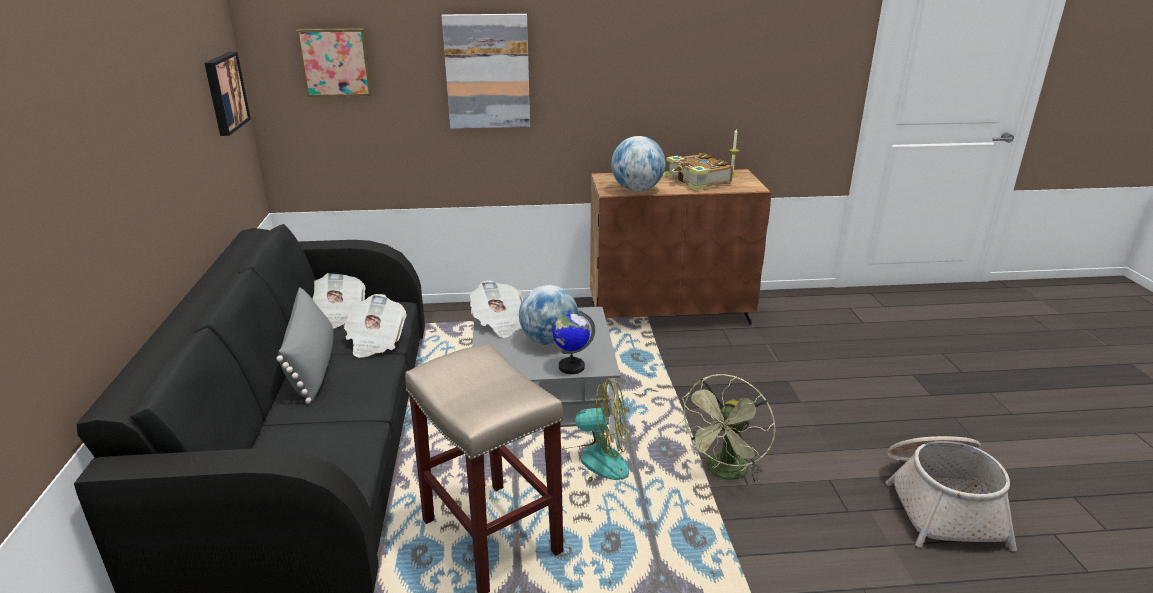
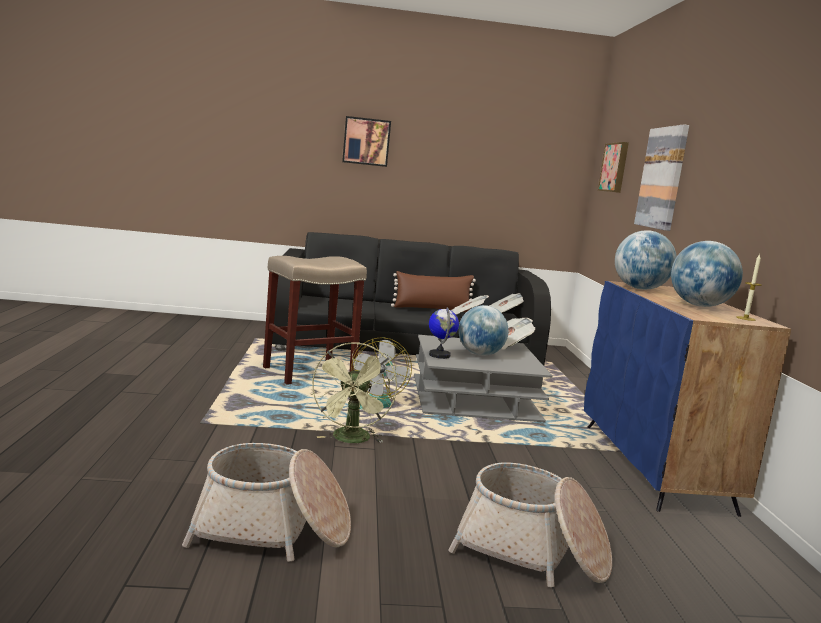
camera: 90 degrees right, 15 degrees down
picture [204,52,251,136] -> picture moved to [342,116,391,167]
grey pillow [276,287,334,404] -> brown pillow [391,271,476,312]
brown cabinet [590,169,771,325] -> blue cabinet [584,281,791,517]
book [666,153,733,190] -> globe [671,241,743,307]
green fan [678,374,776,483] -> green fan turned 120 degrees counterclockwise [310,342,397,443]
none -> basket [448,463,612,587]

